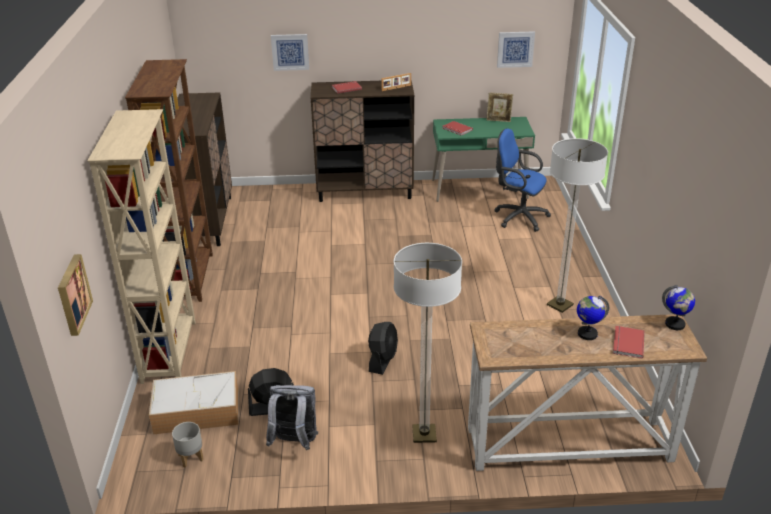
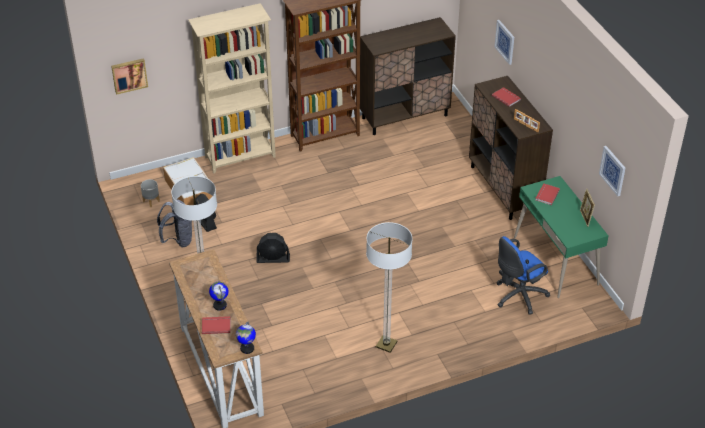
camera: 70 degrees right, 10 degrees up
blue office chair [494,128,551,232] -> blue office chair turned 135 degrees counterclockwise [496,236,550,315]

